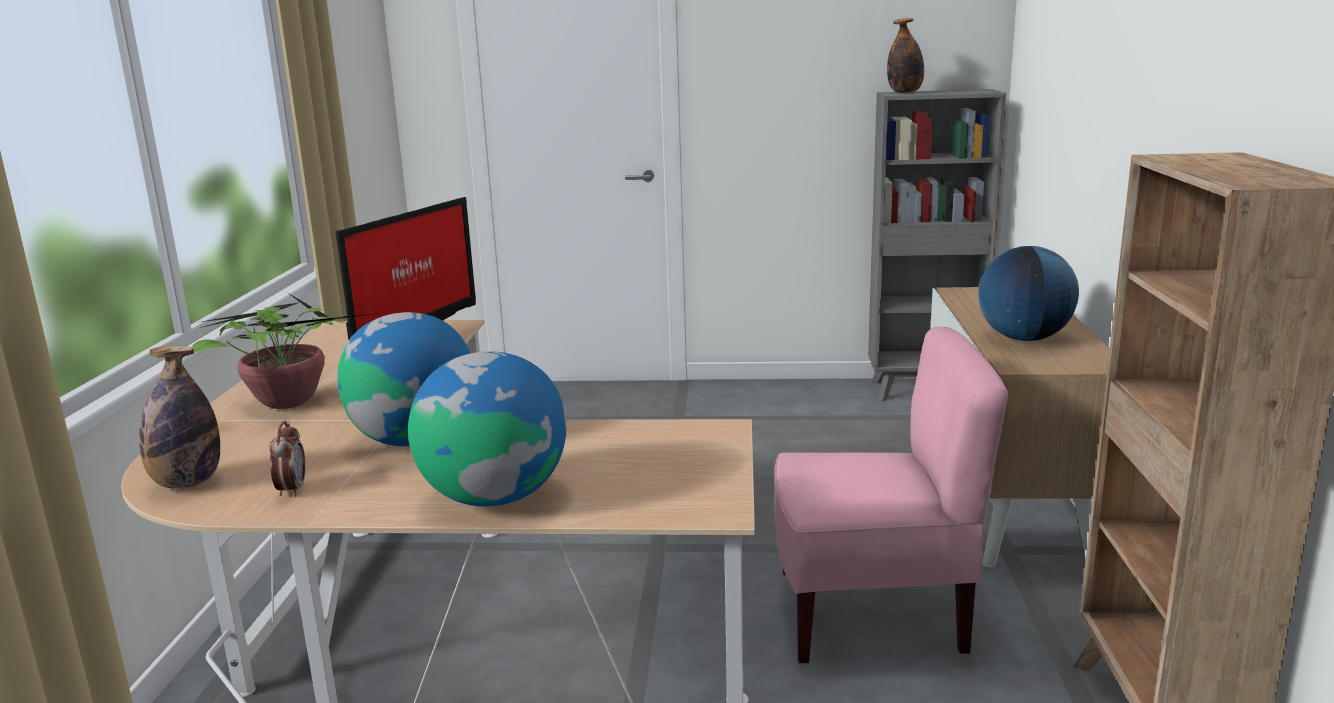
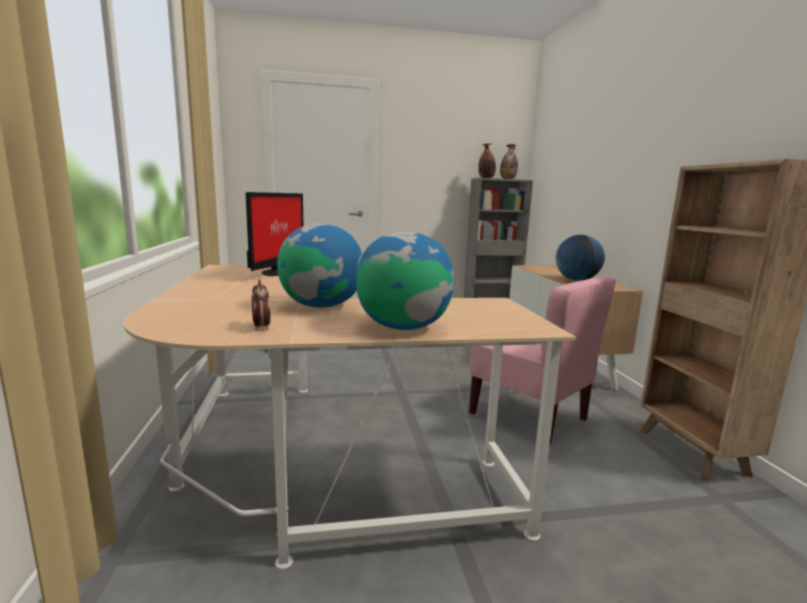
camera: 15 degrees left, 5 degrees down
bottle [139,346,220,488] -> bottle moved to [500,144,518,179]
potted plant [192,293,380,409] -> none
pink chair [774,327,1008,664] -> pink chair turned 60 degrees clockwise [469,277,616,444]

